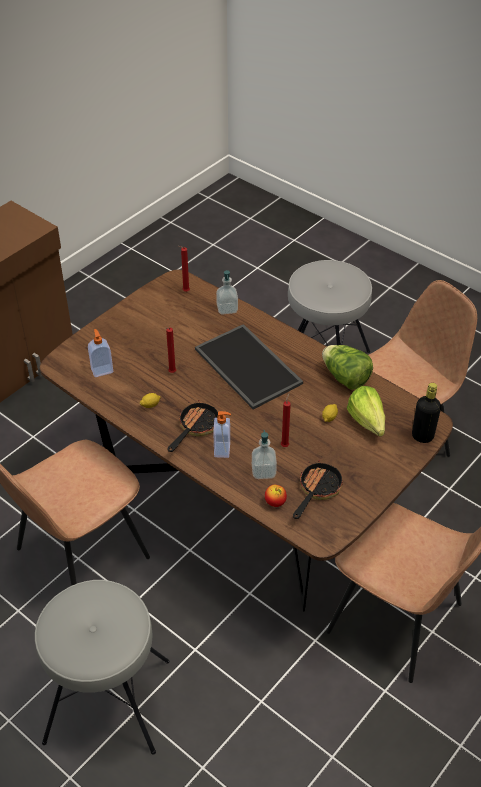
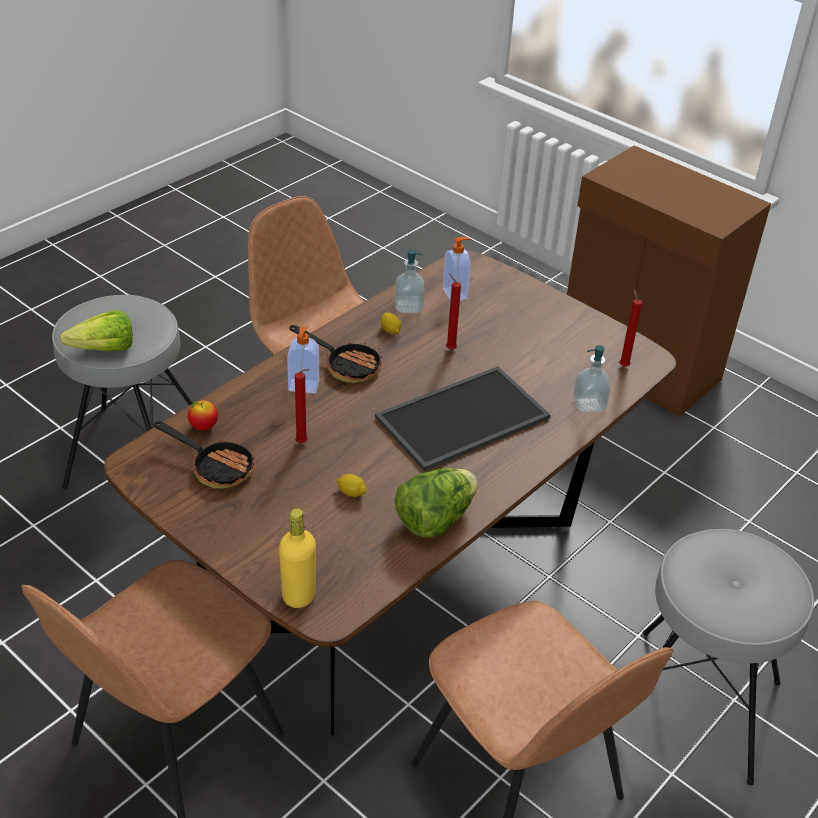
camera: 90 degrees right, 5 degrees down
soap dispenser [252,430,277,479] -> soap dispenser moved to [395,249,424,313]
lettuce [347,386,385,437] -> lettuce moved to [60,310,133,351]
black bottle [412,383,441,443] -> yellow bottle [279,508,316,608]

